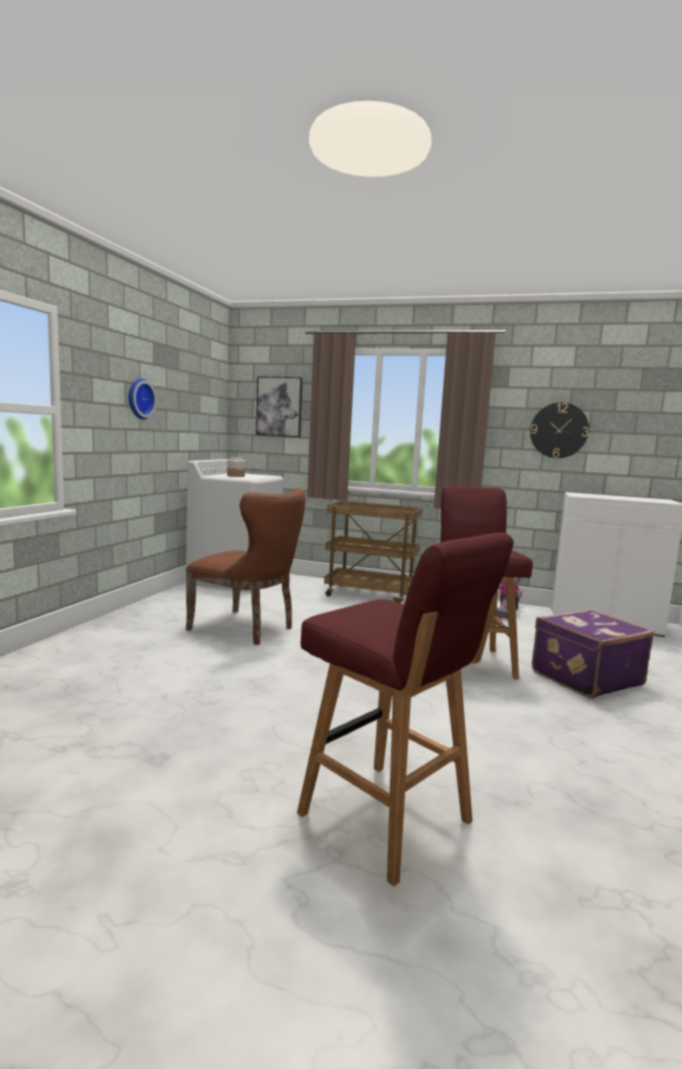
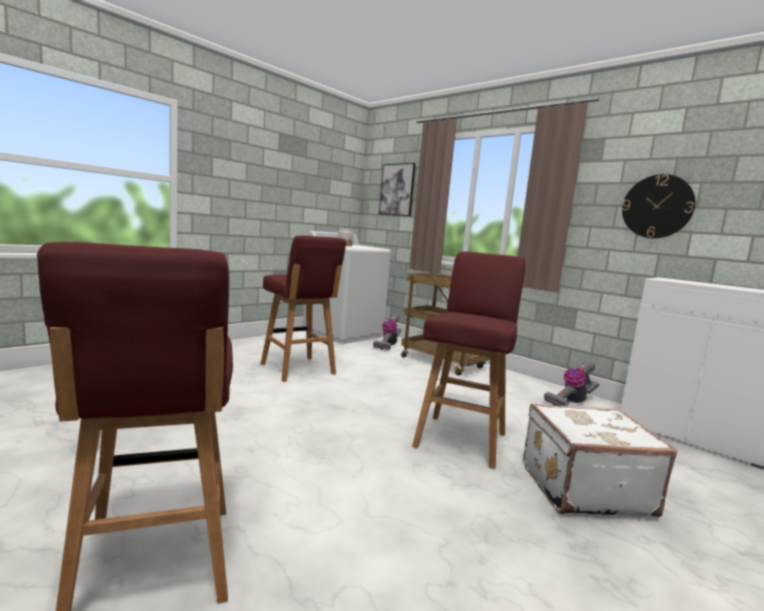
camera: 25 degrees right, 0 degrees up
wall clock [128,378,157,419] -> none
brown chair [186,488,306,645] -> red stool [261,235,346,382]
purple suitcase [532,609,655,698] -> white suitcase [523,404,678,518]
none -> vacuum cleaner [373,314,401,350]

